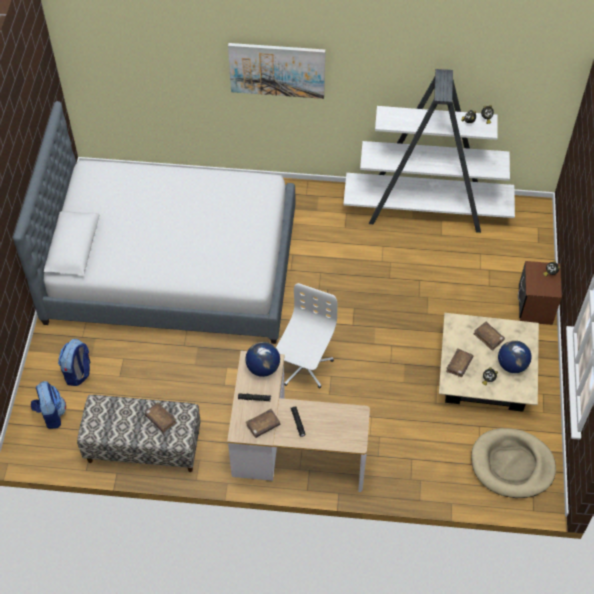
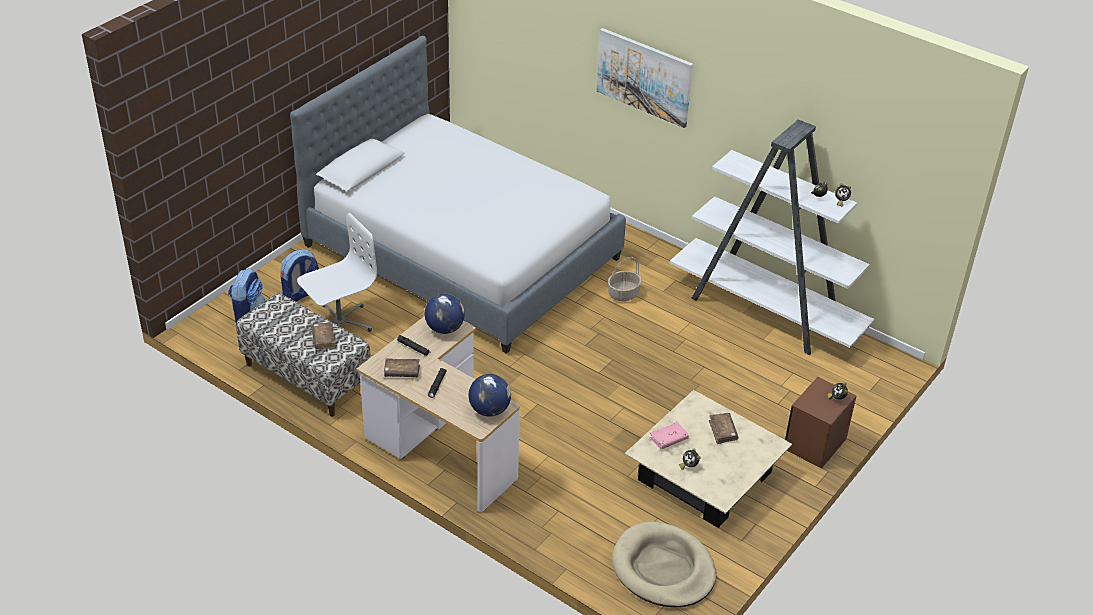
camera: 30 degrees right, 15 degrees down
white office chair [276,283,337,389] -> white office chair moved to [297,213,377,332]
brown book [446,348,473,377] -> pink book [649,422,689,450]
globe [498,340,531,373] -> globe moved to [468,374,511,417]
none -> basket [608,257,642,301]

